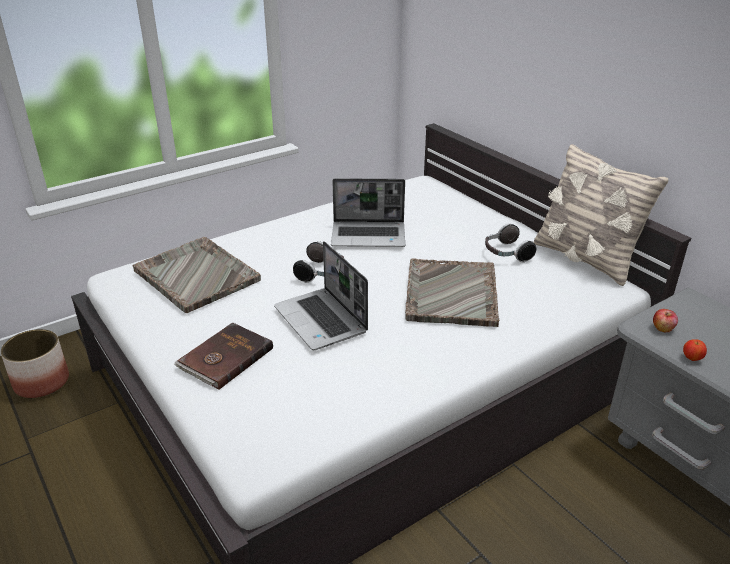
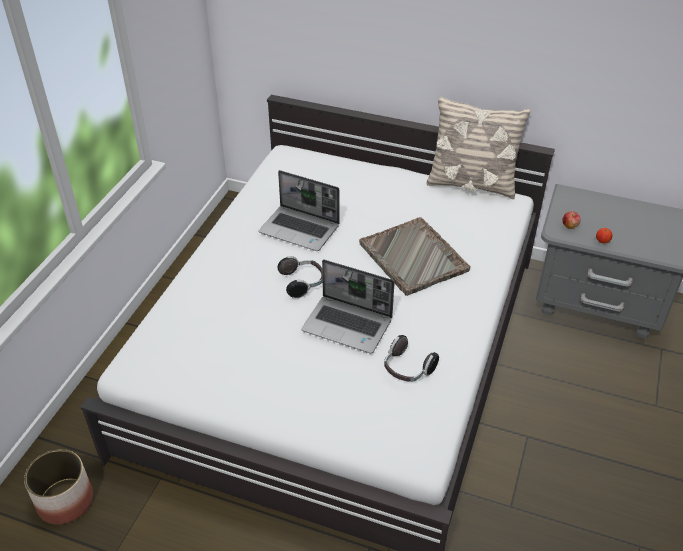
camera: 35 degrees left, 10 degrees up
grey tray [133,237,261,313] -> none
brown book [174,322,273,390] -> none
laptop [331,178,405,247] -> laptop turned 60 degrees clockwise [259,170,339,251]
headphones [485,223,536,263] -> headphones moved to [384,335,439,382]

